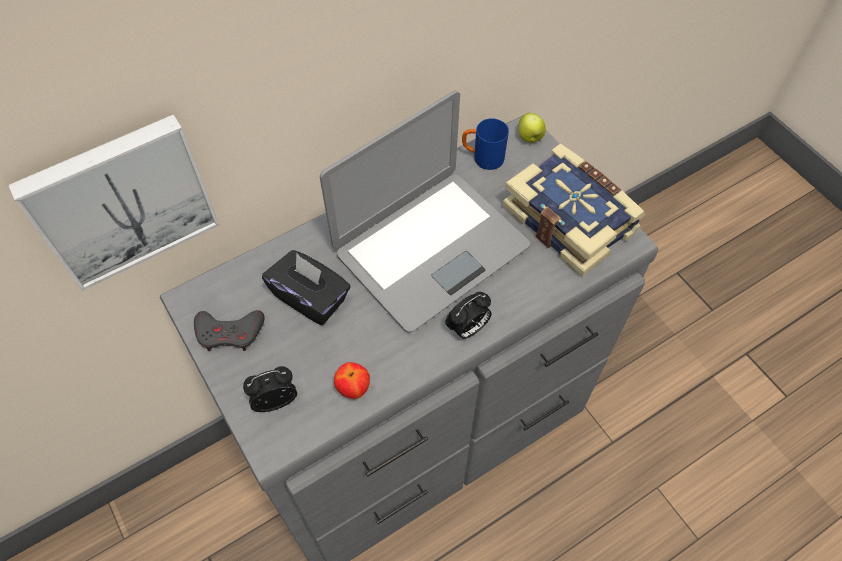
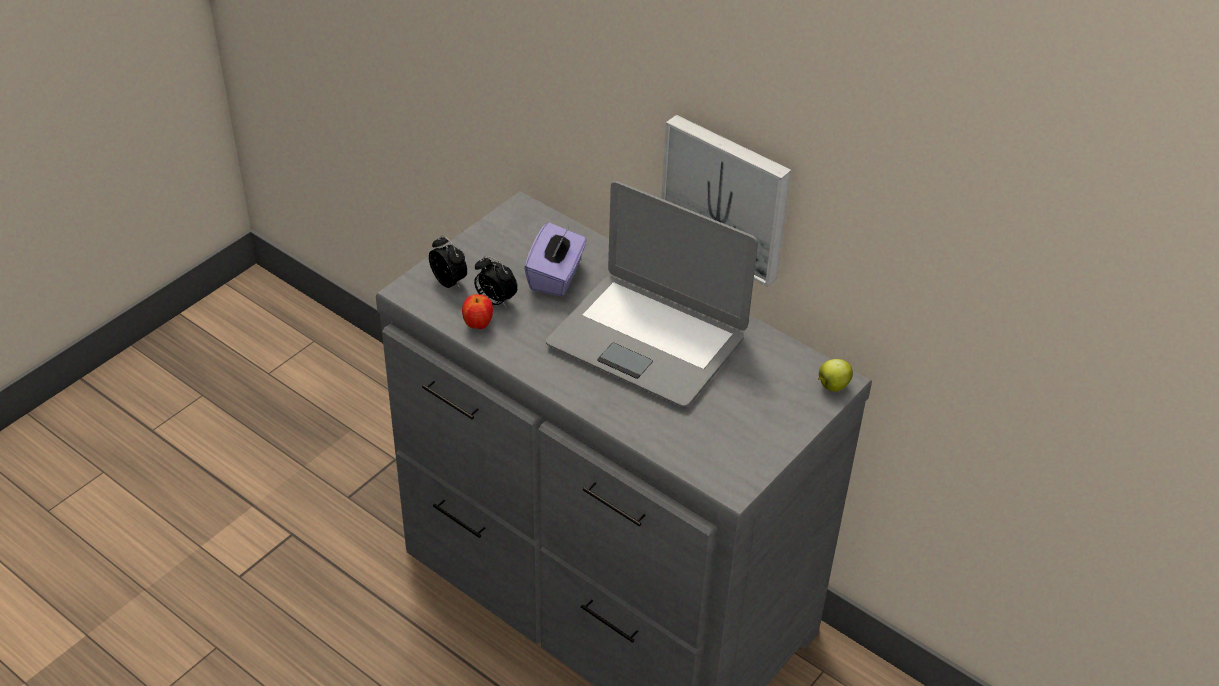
camera: 70 degrees right, 15 degrees down
picture [8,114,219,291] -> picture moved to [661,115,792,287]
grey game controller [194,310,265,351] -> none
black tissue box [262,250,350,325] -> purple tissue box [524,222,587,296]
alarm clock [445,292,491,339] -> alarm clock moved to [474,256,518,308]
blue mug [462,119,509,170] -> none
book [502,144,645,277] -> none

